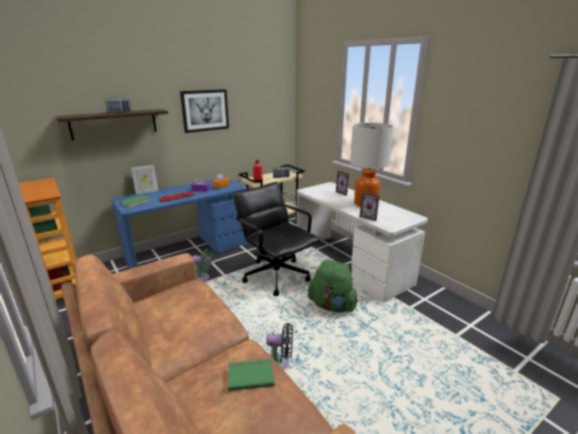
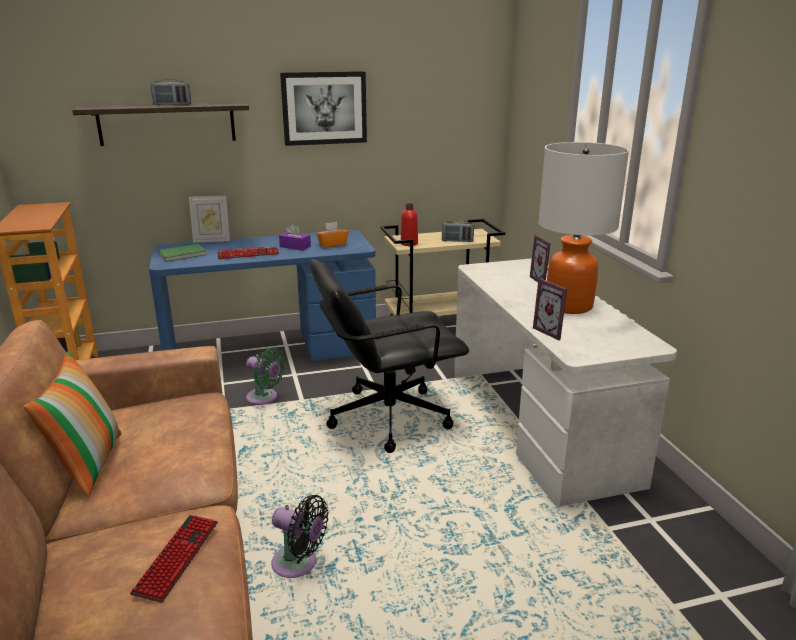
camera: 20 degrees right, 0 degrees up
green book [228,358,274,391] -> keyboard [130,515,218,603]
black office chair [233,182,320,296] -> black office chair turned 90 degrees counterclockwise [310,259,469,453]
green backpack [308,260,358,313] -> none
none -> pillow [23,351,121,497]

